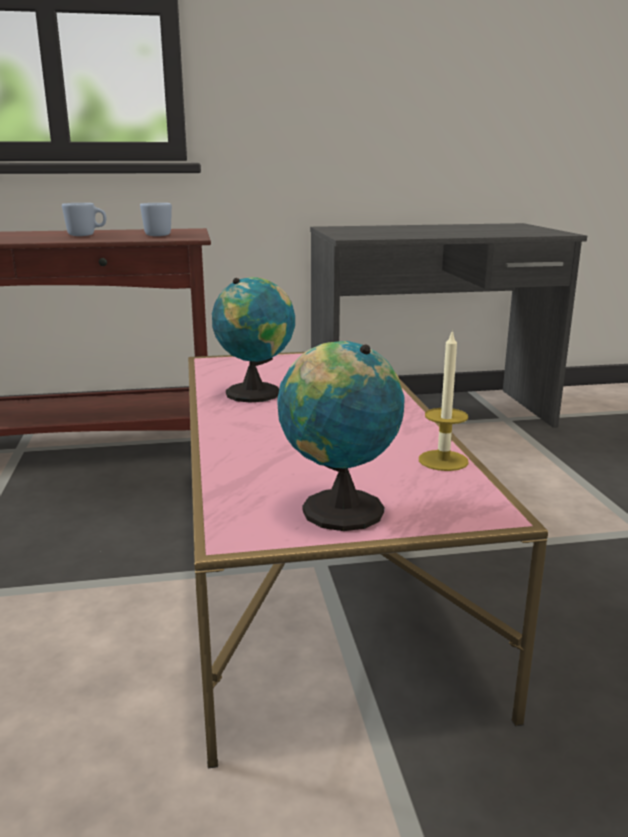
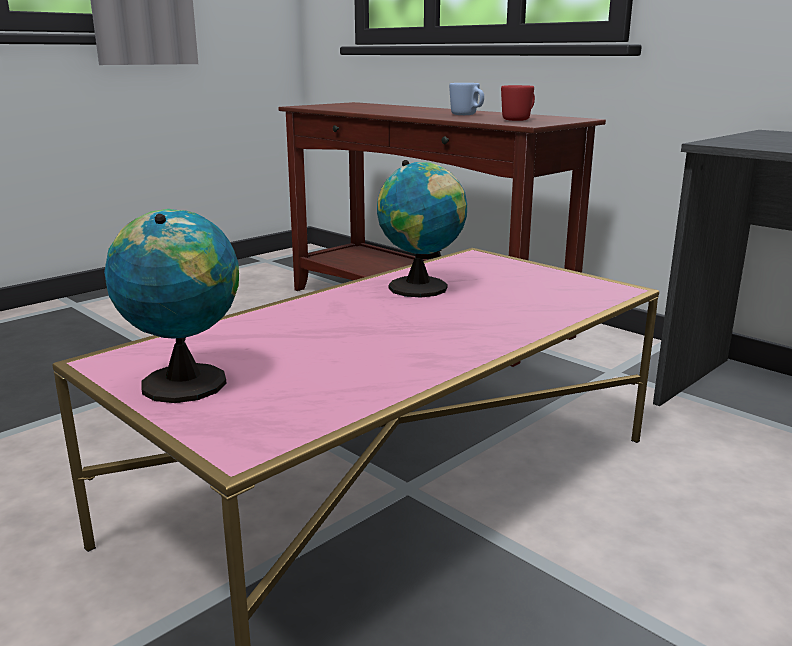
camera: 55 degrees right, 0 degrees up
blue mug [140,203,172,236] -> red mug [501,85,535,121]
candle [419,329,469,471] -> none

